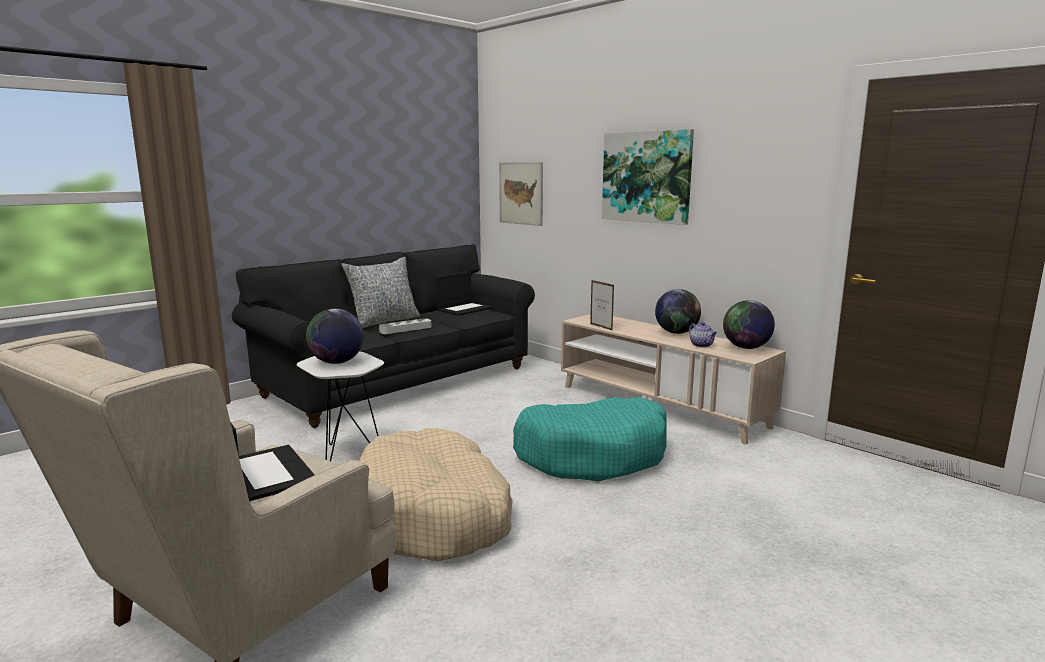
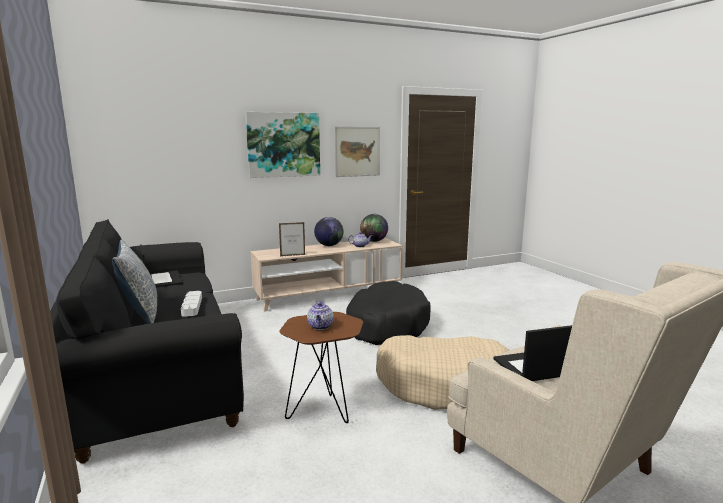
camera: 70 degrees left, 0 degrees up
white side table [297,351,384,461] -> brown side table [279,312,363,423]
globe [306,308,364,364] -> teapot [307,301,334,330]
picture [499,162,543,226] -> picture moved to [334,127,380,177]
turquoise dog bed [513,397,667,482] -> black dog bed [346,281,431,345]

